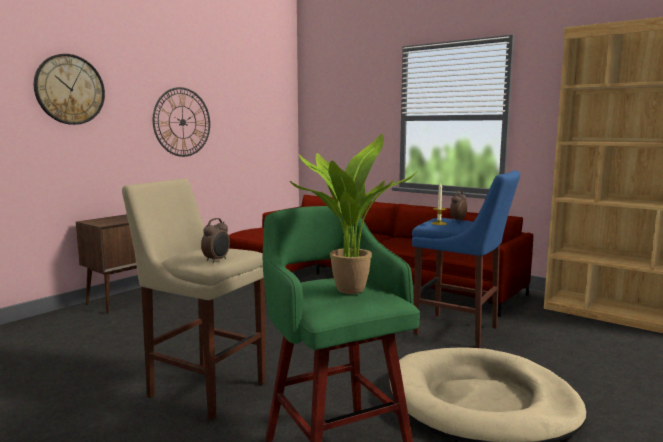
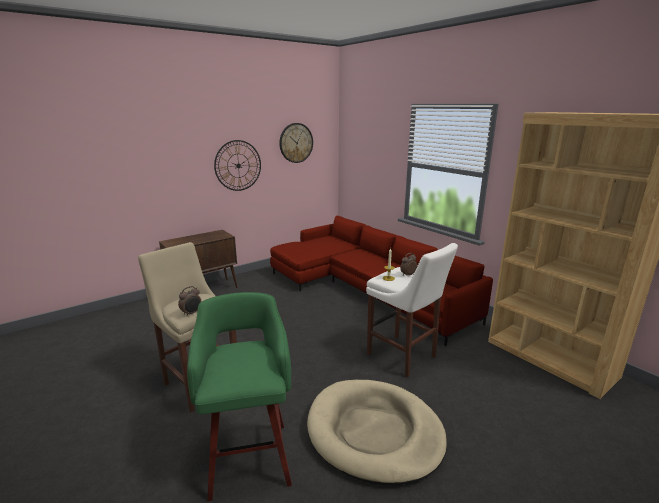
camera: 15 degrees right, 10 degrees up
wall clock [34,54,105,125] -> wall clock moved to [279,123,313,163]
potted plant [290,134,417,294] -> none
blue stool [412,171,520,348] -> white stool [366,243,458,378]

